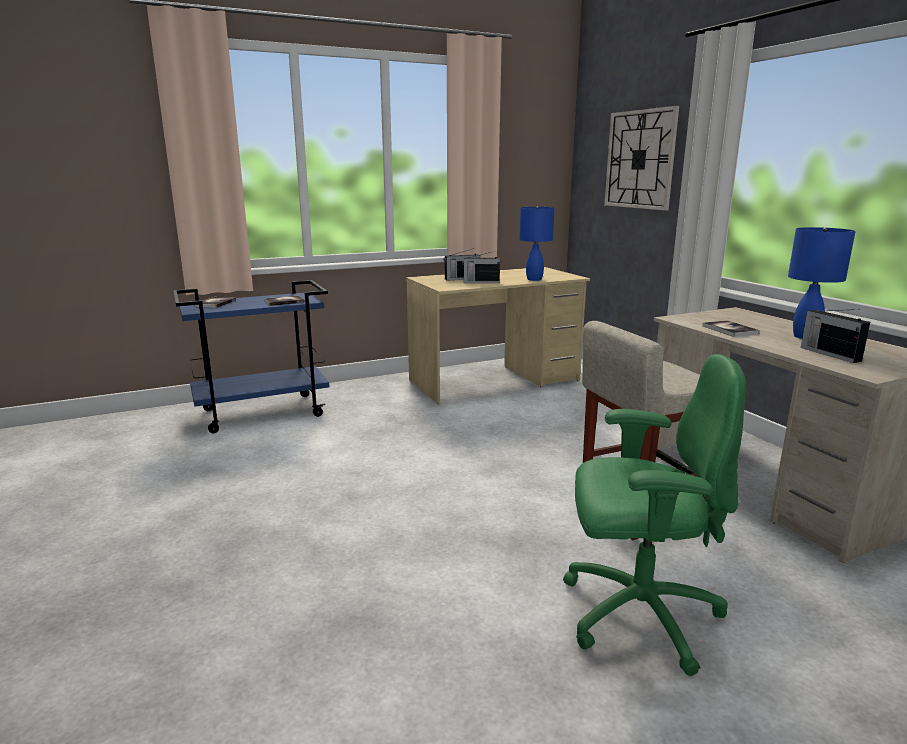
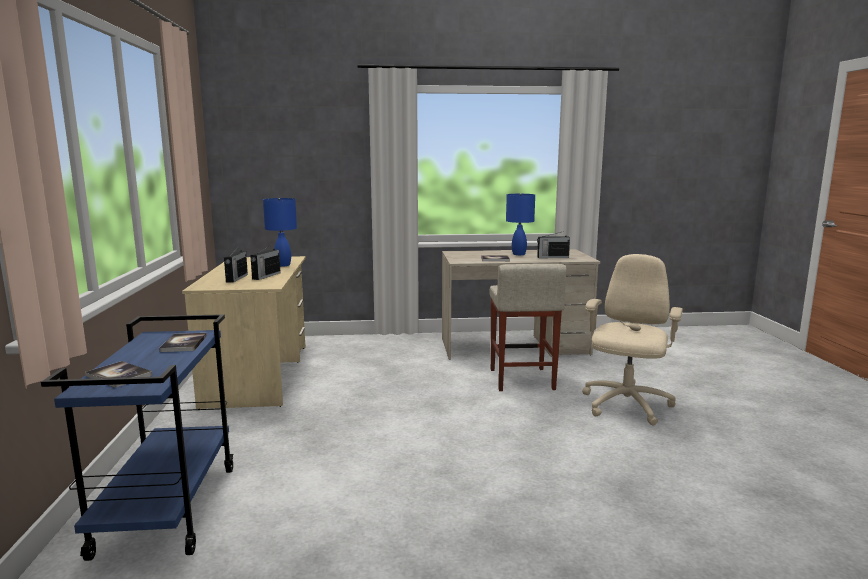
camera: 70 degrees left, 5 degrees down
green office chair [563,354,746,676] -> beige office chair [582,254,683,426]
wall clock [604,106,679,211] -> none

